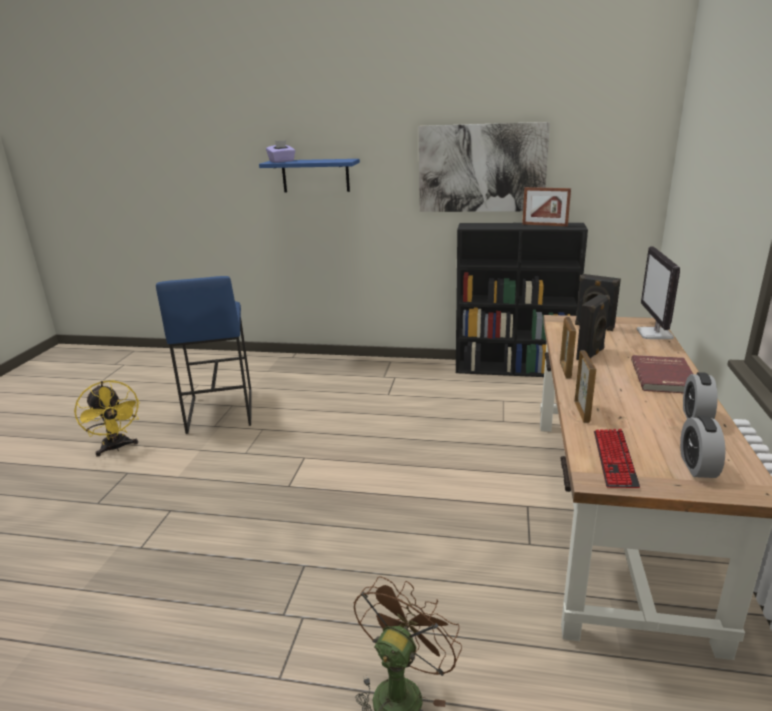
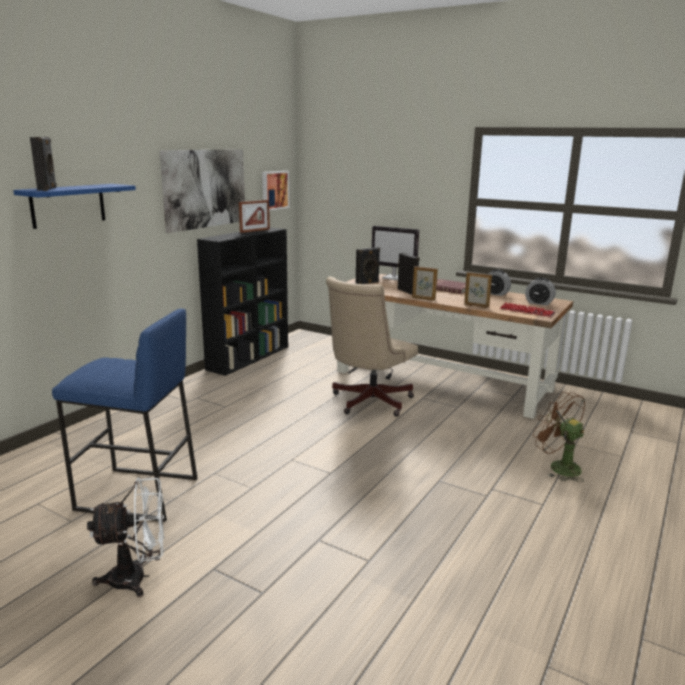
camera: 70 degrees left, 5 degrees down
yellow fan [74,381,140,457] -> white fan [87,477,164,597]
purple tissue box [266,140,296,163] -> black speaker [30,137,57,191]
none -> picture [262,171,289,211]
none -> beige office chair [326,276,418,417]

